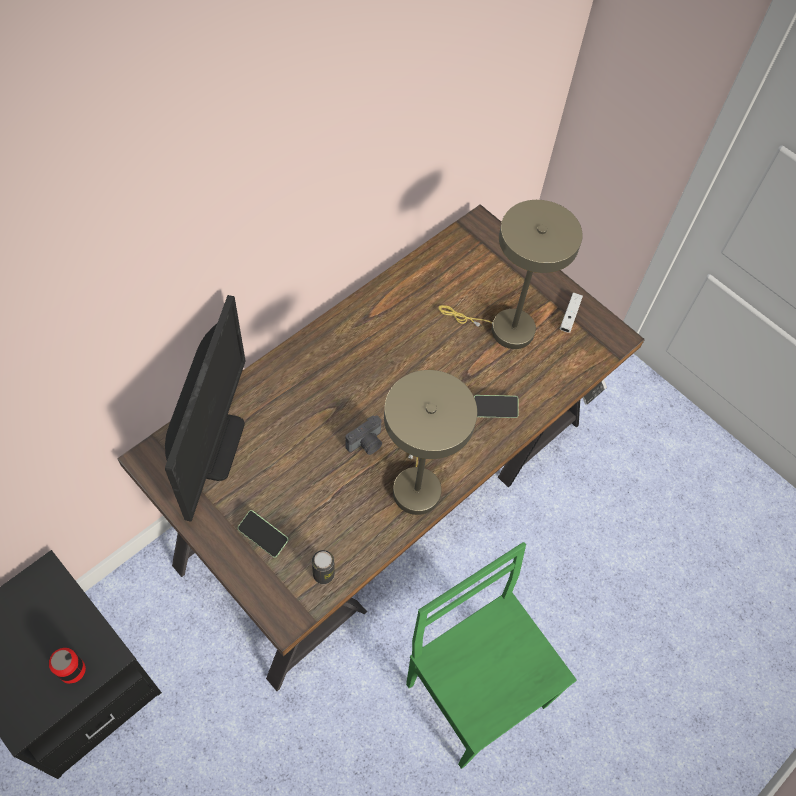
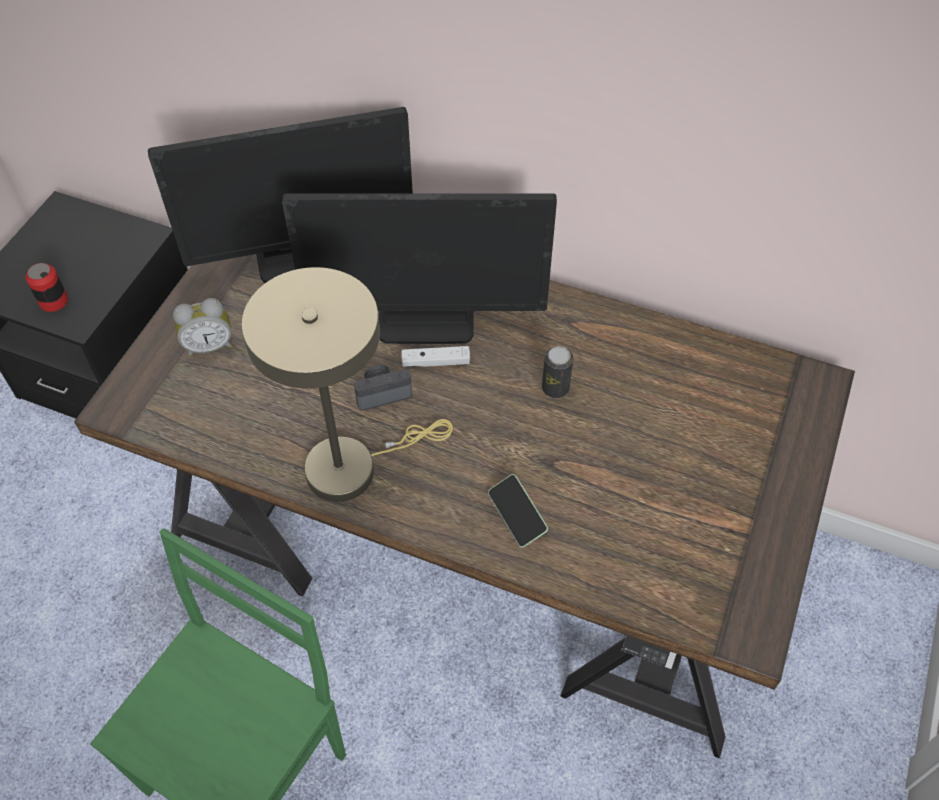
camera: 70 degrees right, 5 degrees down
phone [237,510,289,558] -> alarm clock [173,298,233,357]
can [312,550,335,584] -> can moved to [542,346,573,398]
camera [345,416,382,455] -> camera turned 135 degrees clockwise [354,364,412,411]
beige table lamp [438,200,583,349] -> none
white game controller [560,293,583,333] -> white game controller moved to [401,346,470,367]
none -> monitor [282,193,557,344]

